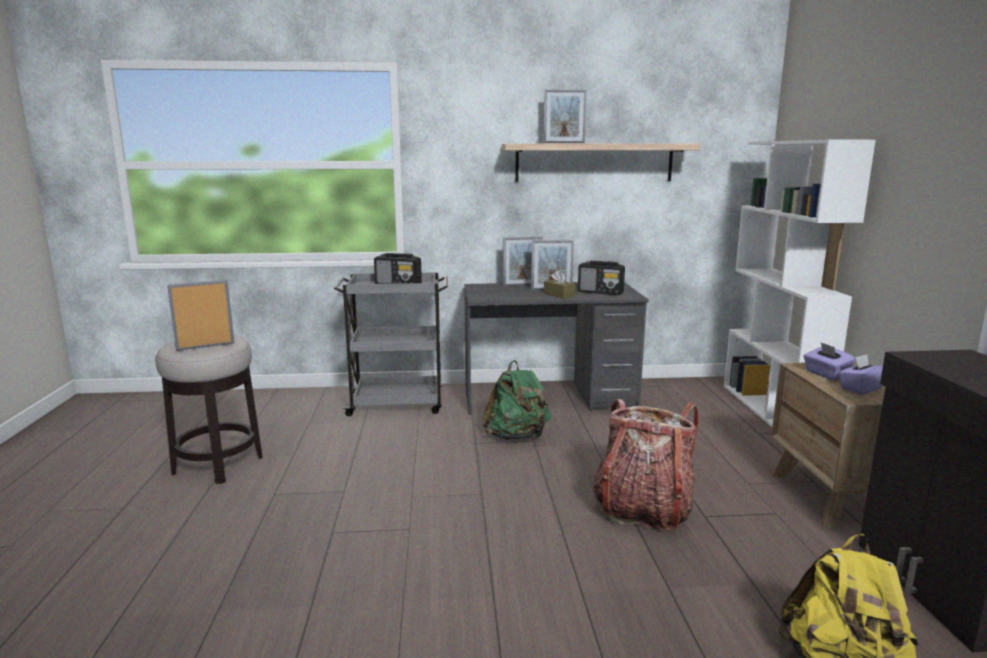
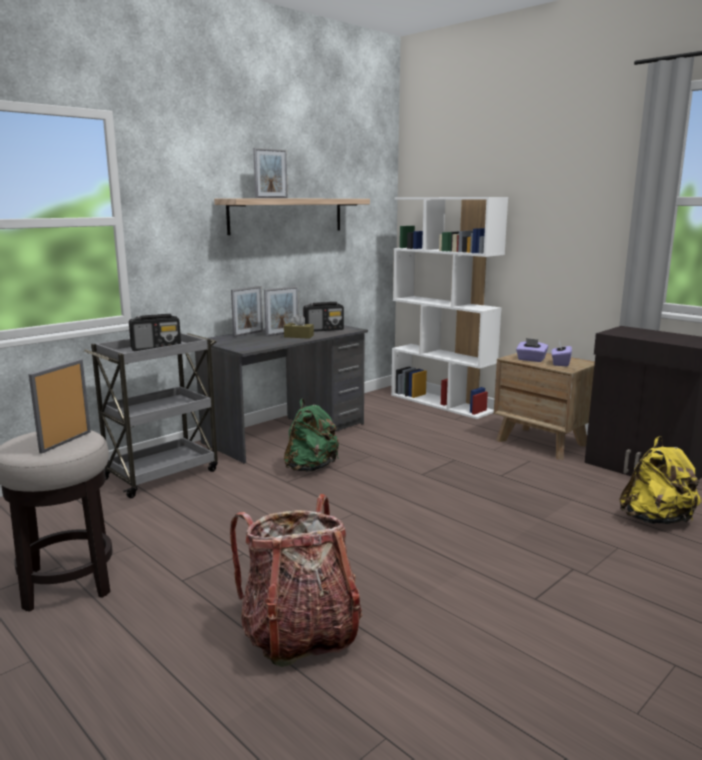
camera: 40 degrees left, 0 degrees up
backpack [593,399,699,532] -> backpack moved to [230,494,362,667]

